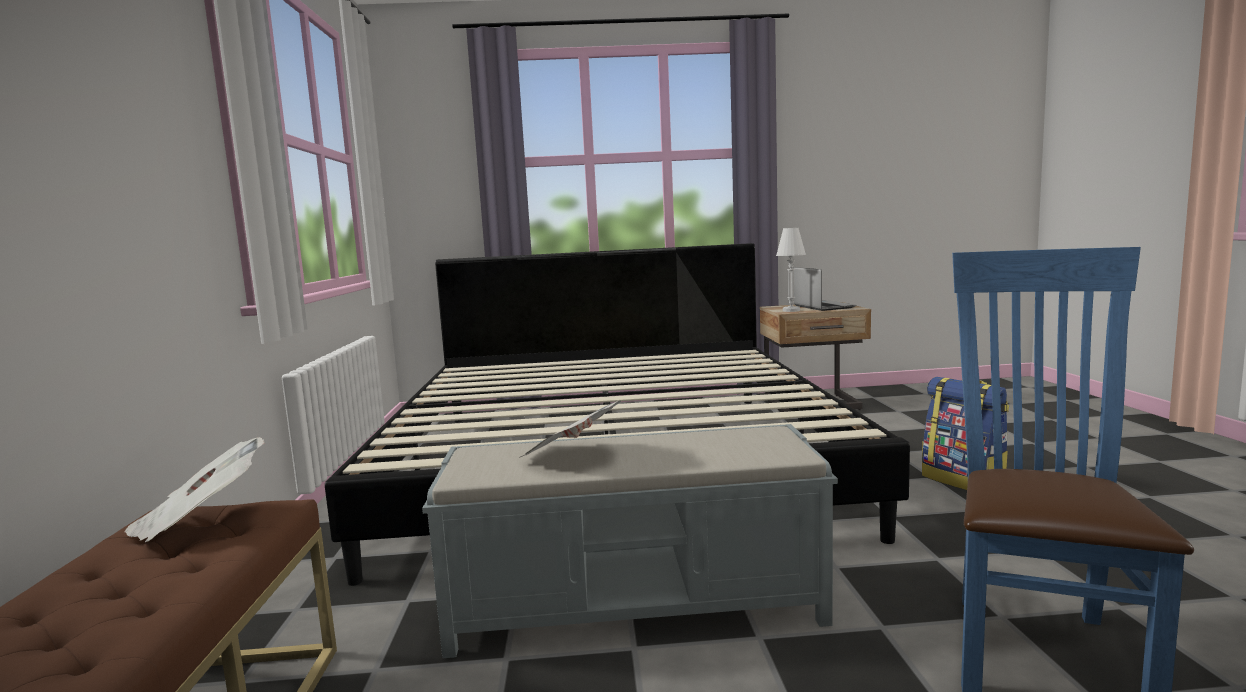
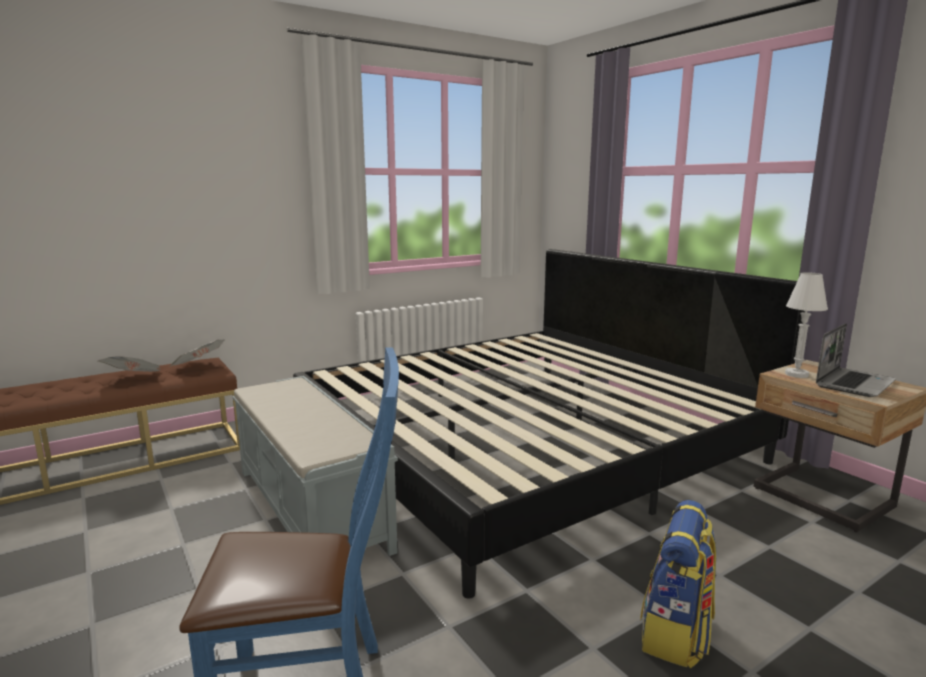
camera: 60 degrees right, 5 degrees up
newspaper [519,400,621,458] -> newspaper moved to [98,356,160,372]

